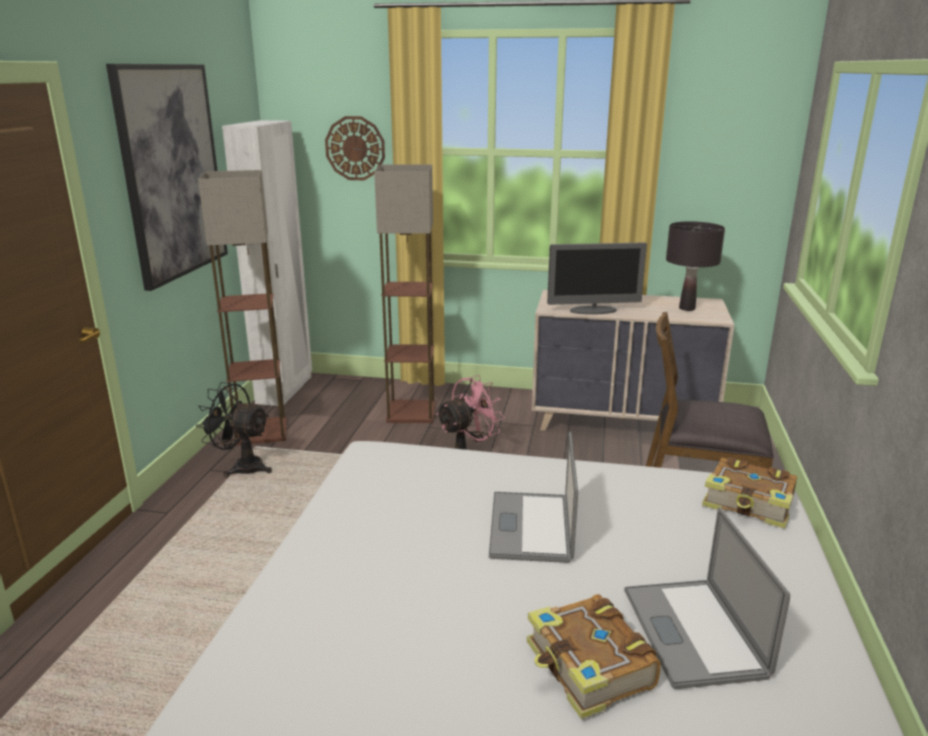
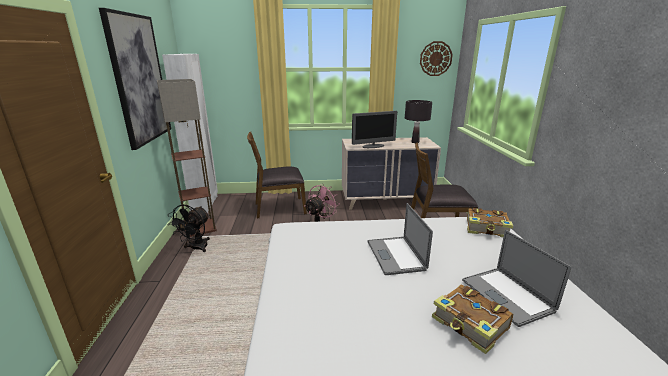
camera: 15 degrees left, 0 degrees up
black fan [196,382,272,478] -> black fan turned 75 degrees counterclockwise [167,205,210,252]
wall clock [325,116,385,180] -> wall clock moved to [420,41,453,76]
floor lamp [374,164,436,423] -> brown chair [247,132,307,218]

